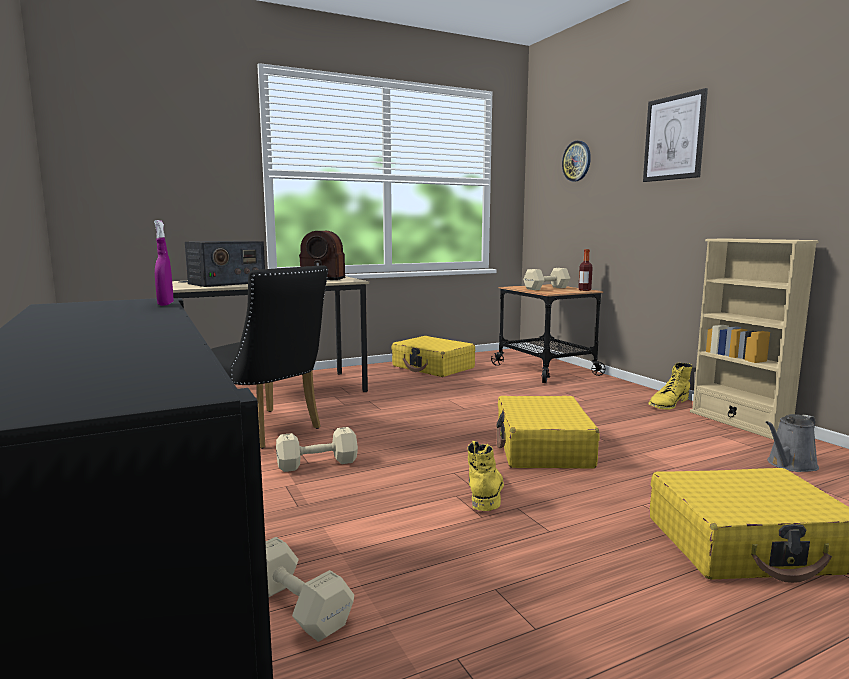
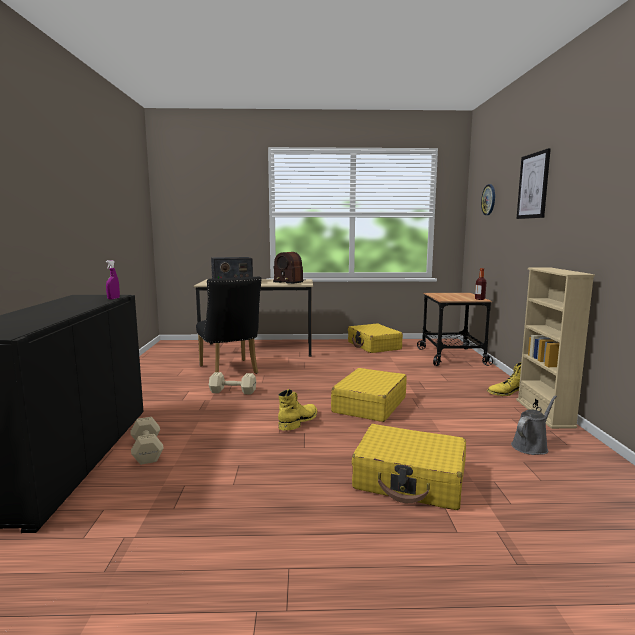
camera: 25 degrees right, 0 degrees up
beige dumbbell [523,268,570,290] -> none
grey watering can [765,414,819,472] -> grey watering can turned 150 degrees clockwise [511,395,557,455]

